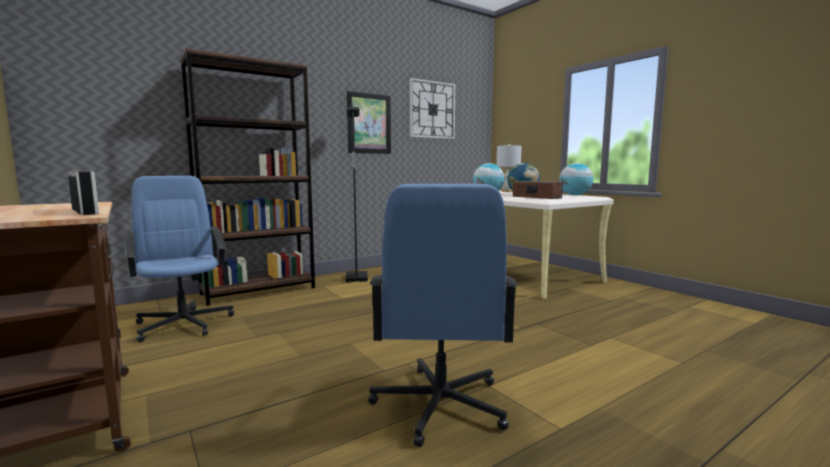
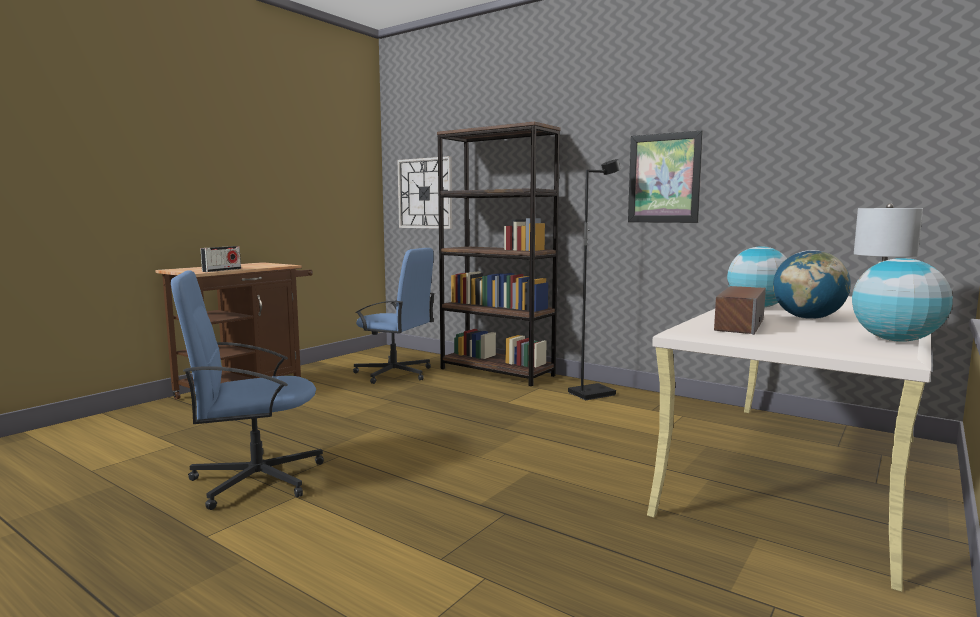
camera: 70 degrees right, 0 degrees up
blue office chair [125,176,234,342] -> blue office chair turned 75 degrees clockwise [353,248,435,384]
wall clock [410,78,455,139] -> wall clock moved to [398,156,452,229]

